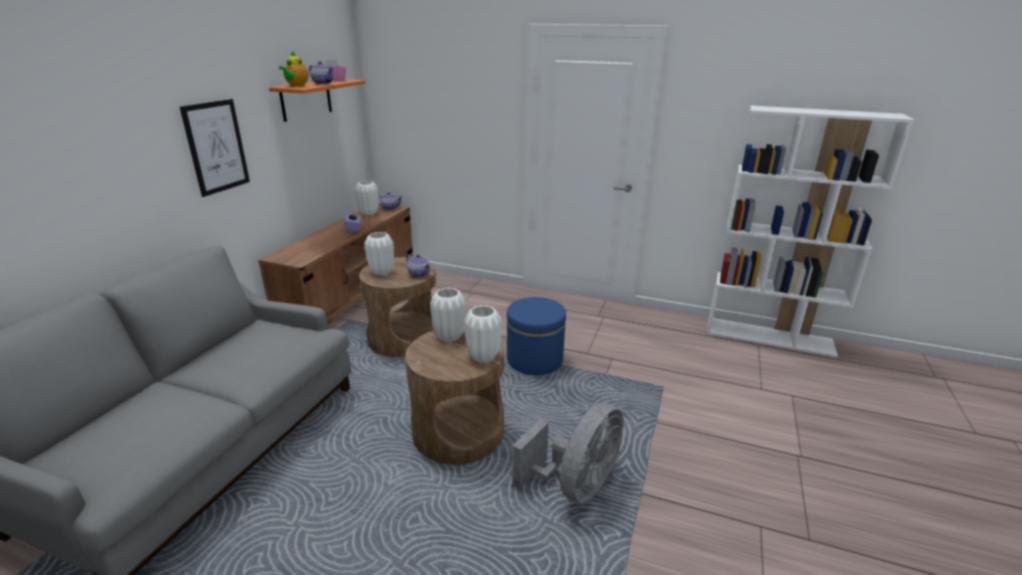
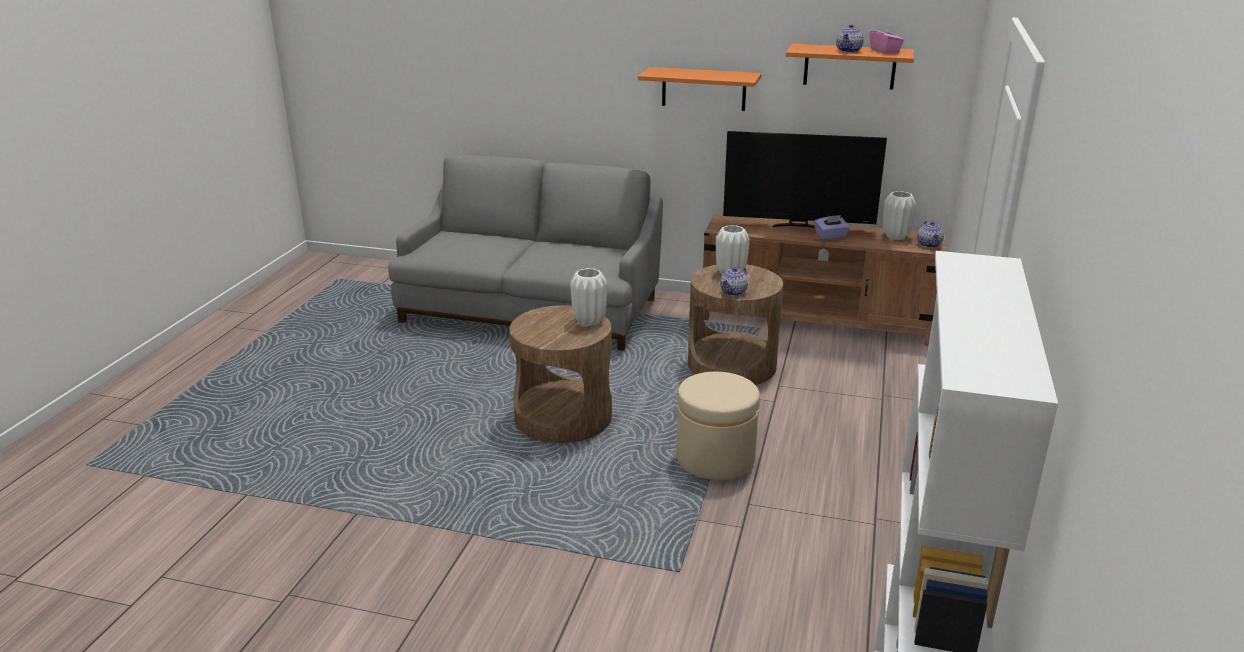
camera: 85 degrees right, 0 degrees up
picture [180,99,250,197] -> orange shelf [638,67,762,111]
teapot [279,51,308,87] -> none
white vase [464,305,502,363] -> none
blue ottoman [507,297,566,375] -> beige ottoman [676,372,760,481]
grey fan [512,403,624,504] -> none
none -> television [723,131,887,228]

